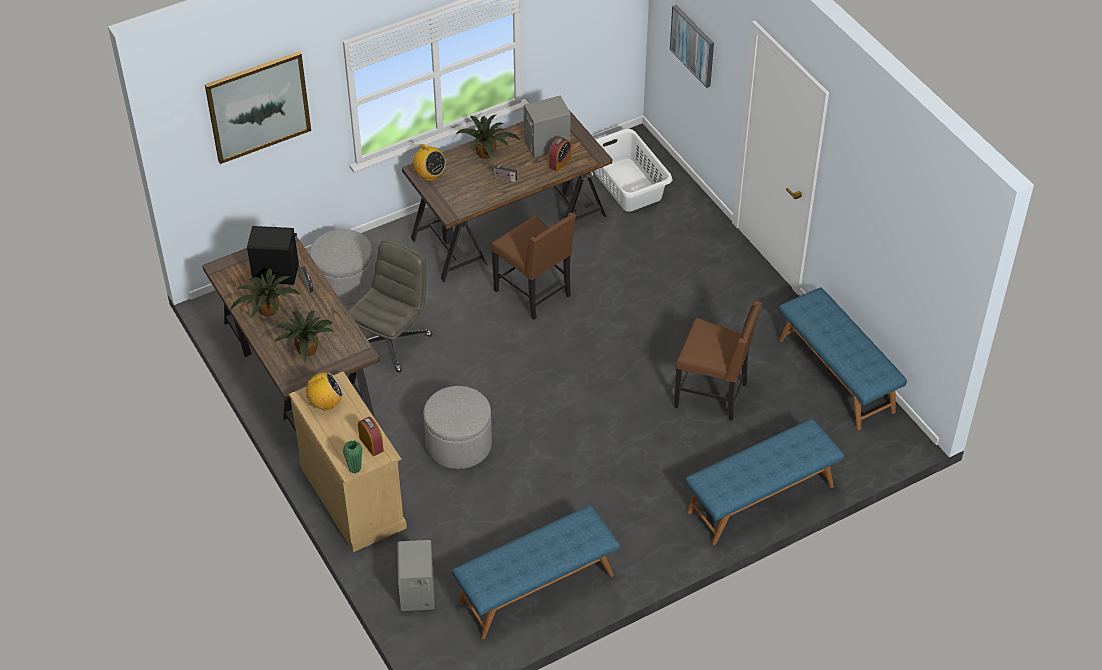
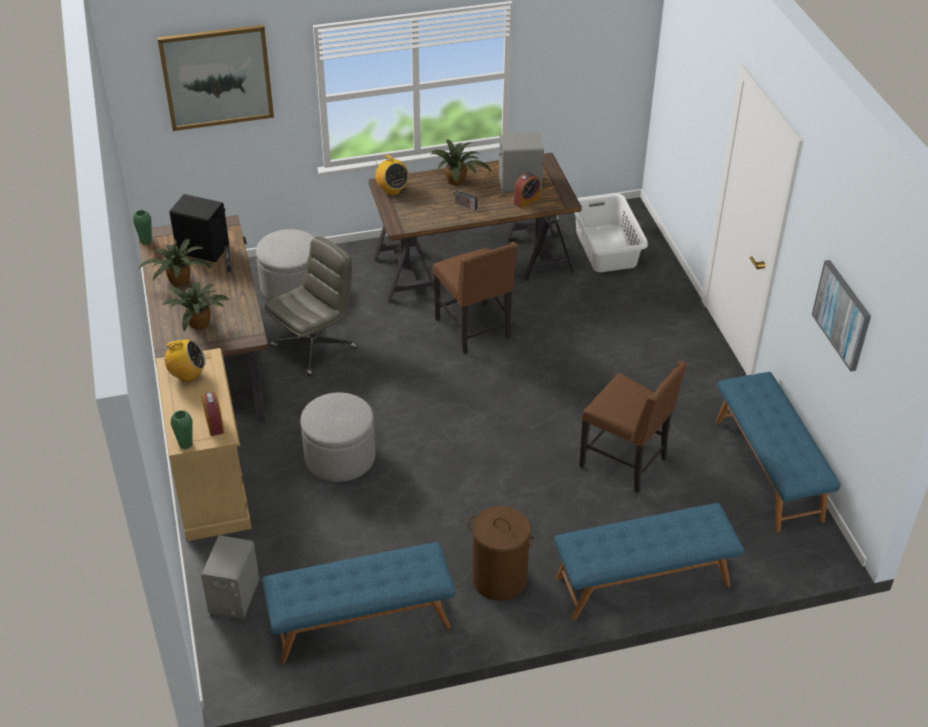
camera: 15 degrees right, 5 degrees down
picture [670,5,714,88] -> picture moved to [812,260,871,372]
none -> green vase [133,210,152,245]
none -> brown laundry basket [468,506,535,601]

